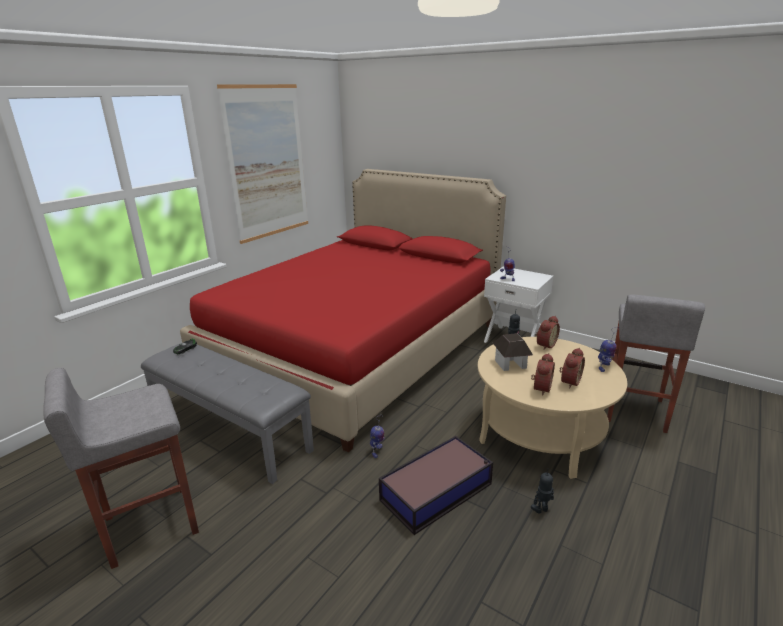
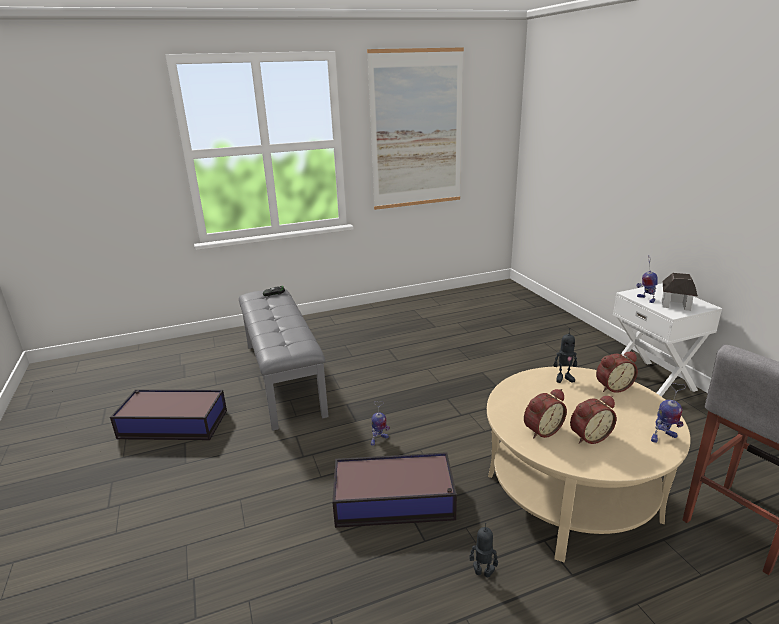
camera: 35 degrees right, 0 degrees up
grey stool [43,368,199,569] -> storage box [110,389,227,440]
red bed [180,169,506,453] -> none
toy house [493,333,533,371] -> toy house moved to [662,273,698,311]

